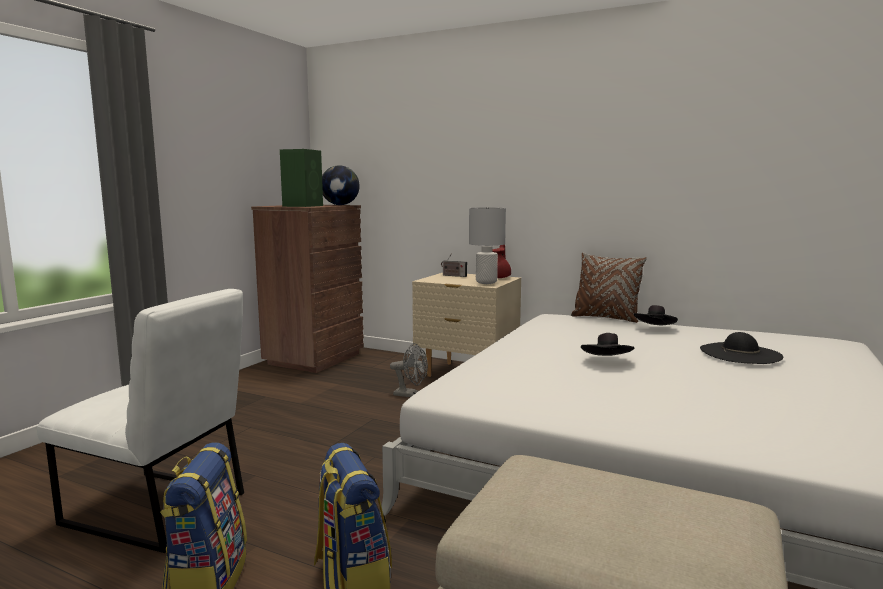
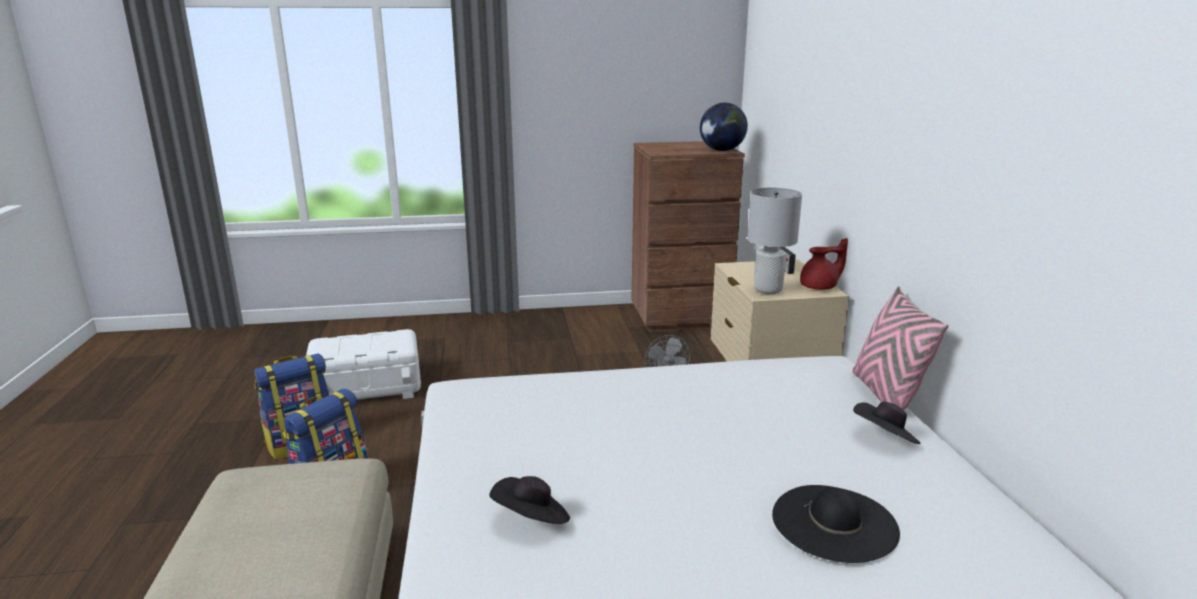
camera: 55 degrees right, 10 degrees up
white chair [37,289,244,553] -> white storage box [306,329,421,400]
green speaker [280,149,323,207] -> none
brown pillow [571,253,647,323] -> pink pillow [853,286,948,410]
black hat [581,333,634,356] -> black hat moved to [490,476,570,524]

